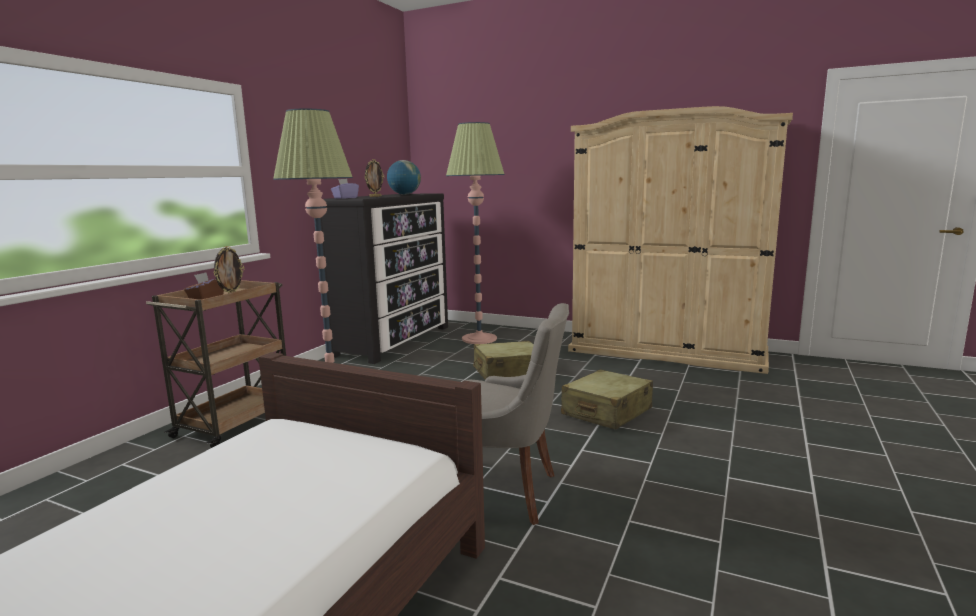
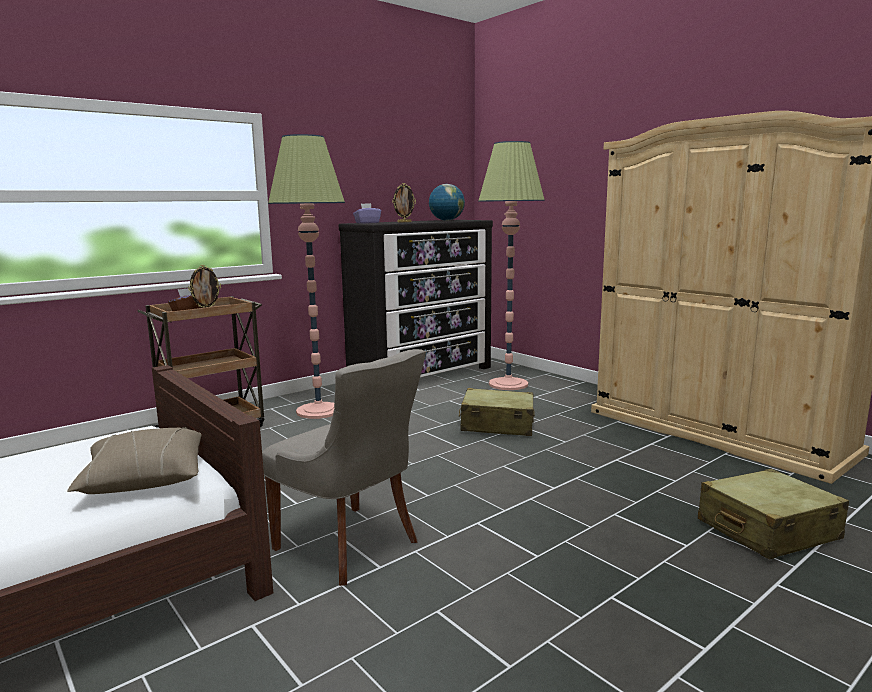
camera: 25 degrees right, 0 degrees up
beige suitcase [561,369,653,430] -> beige suitcase moved to [698,469,849,559]
none -> beige pillow [67,427,202,494]

